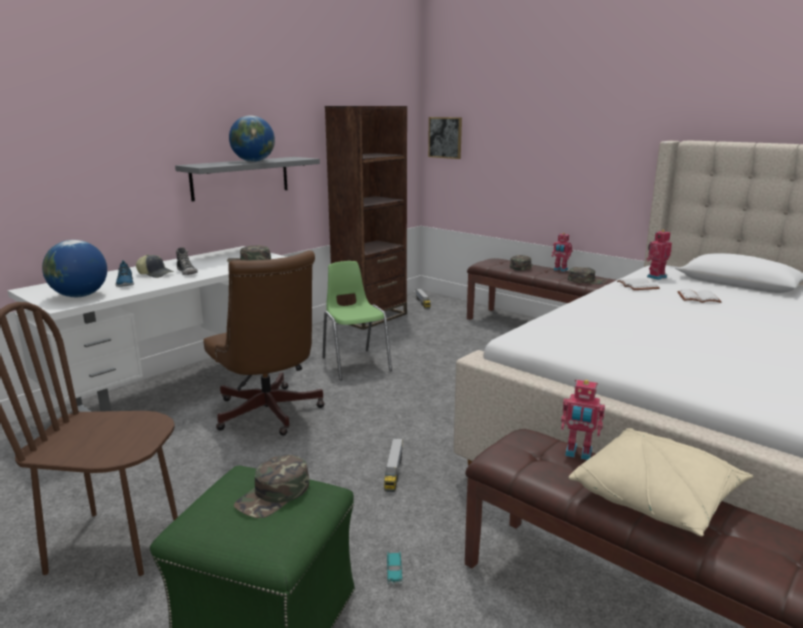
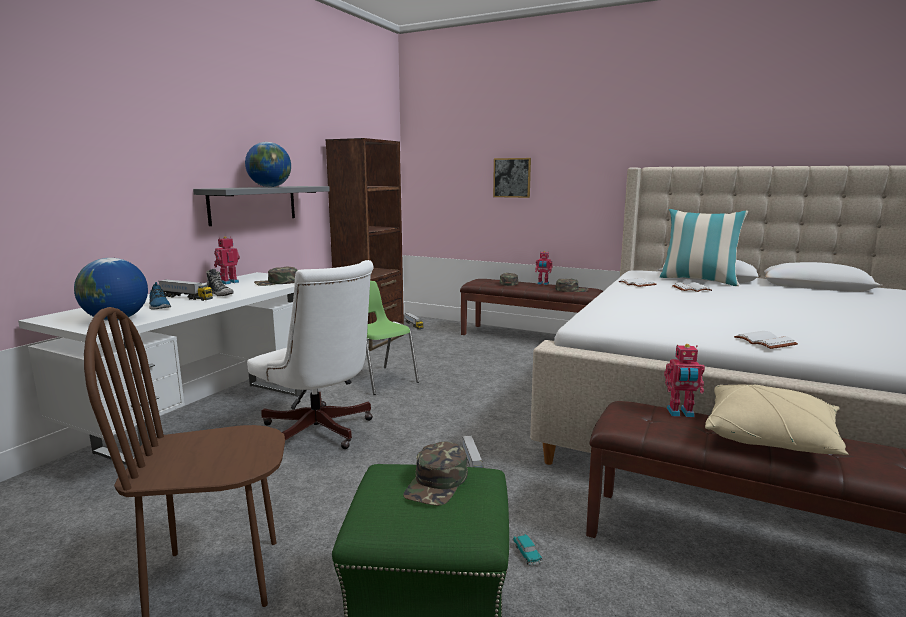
camera: 15 degrees left, 5 degrees down
cap [136,254,174,278] -> toy truck [158,279,213,301]
brown office chair [203,250,325,435] -> white office chair [247,260,374,449]
picture [428,117,462,159] -> picture moved to [493,158,531,198]
toy robot [646,230,672,280] -> toy robot moved to [214,236,240,284]
none -> pillow [660,209,748,286]
none -> white book [734,331,798,349]

